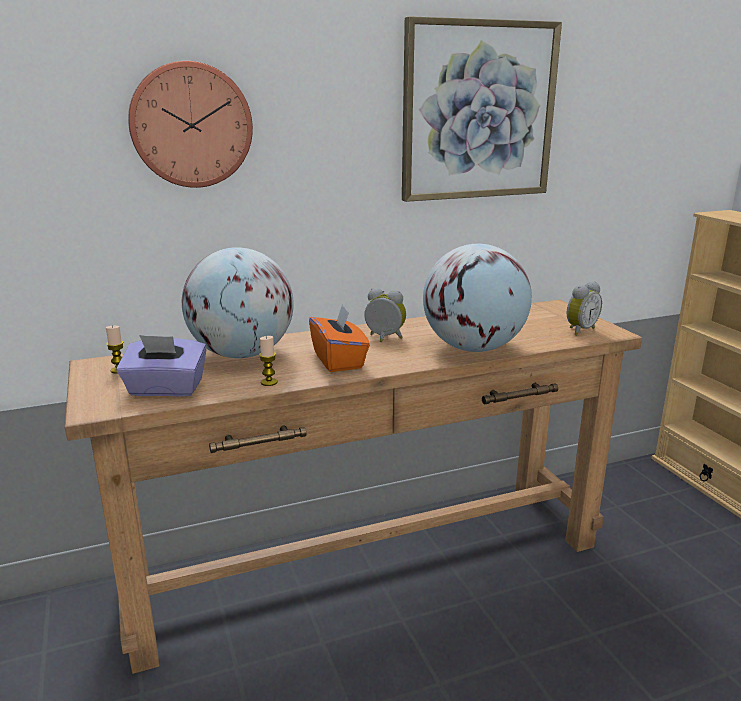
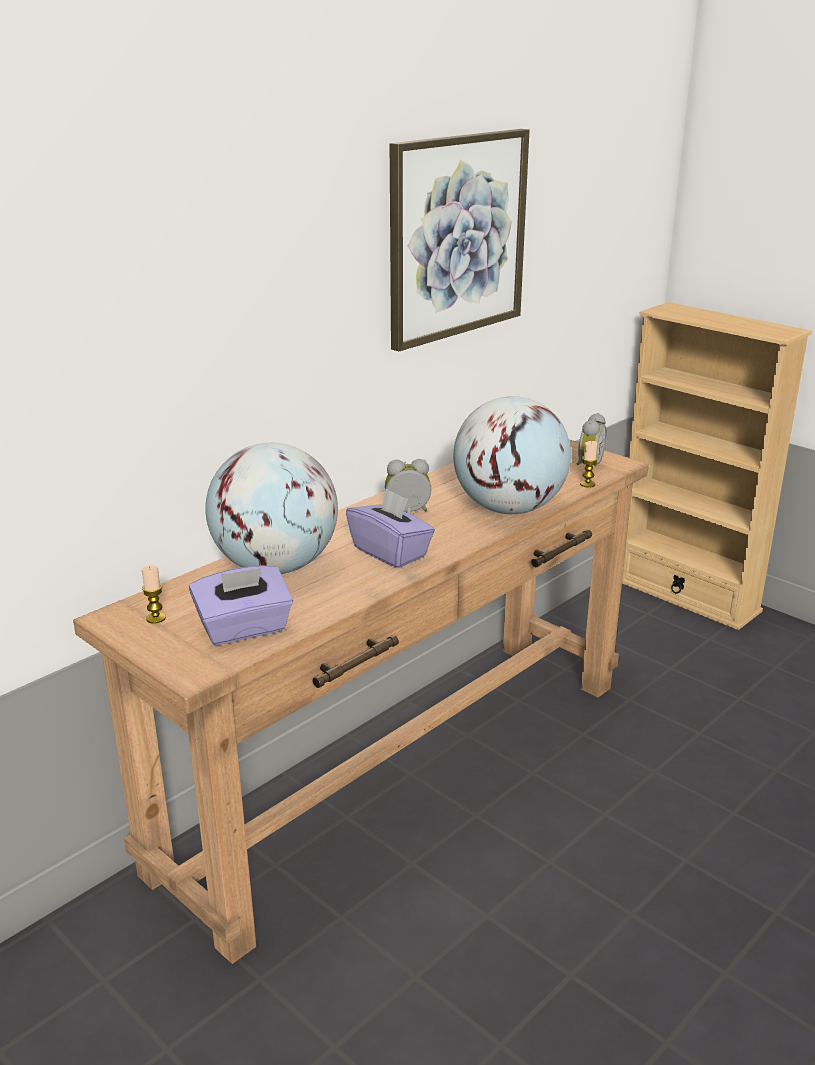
camera: 25 degrees left, 5 degrees up
wall clock [128,61,253,188] -> none
candle [259,336,277,386] -> candle moved to [580,441,598,488]
orange tissue box [309,304,370,372] -> purple tissue box [346,488,435,568]

